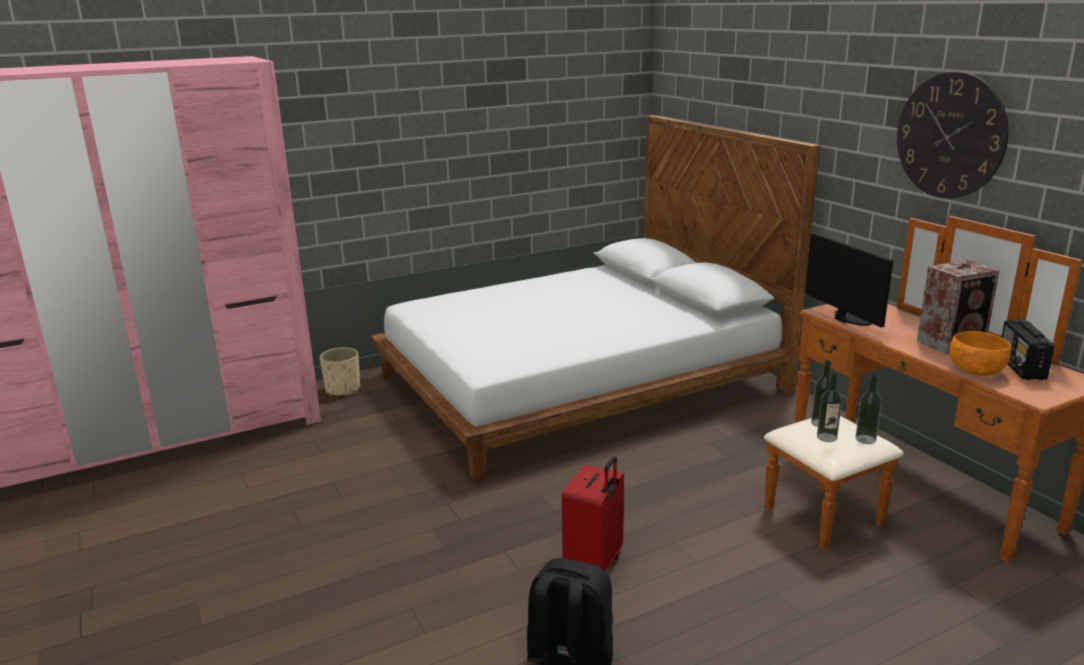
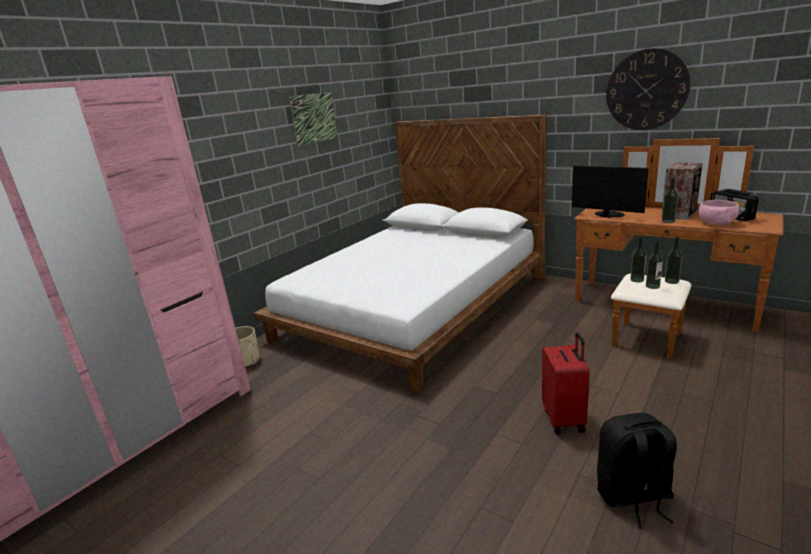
camera: 25 degrees left, 0 degrees up
orange bowl [949,331,1011,376] -> pink bowl [698,200,739,225]
none -> picture [289,92,338,146]
none -> bottle [662,178,678,223]

